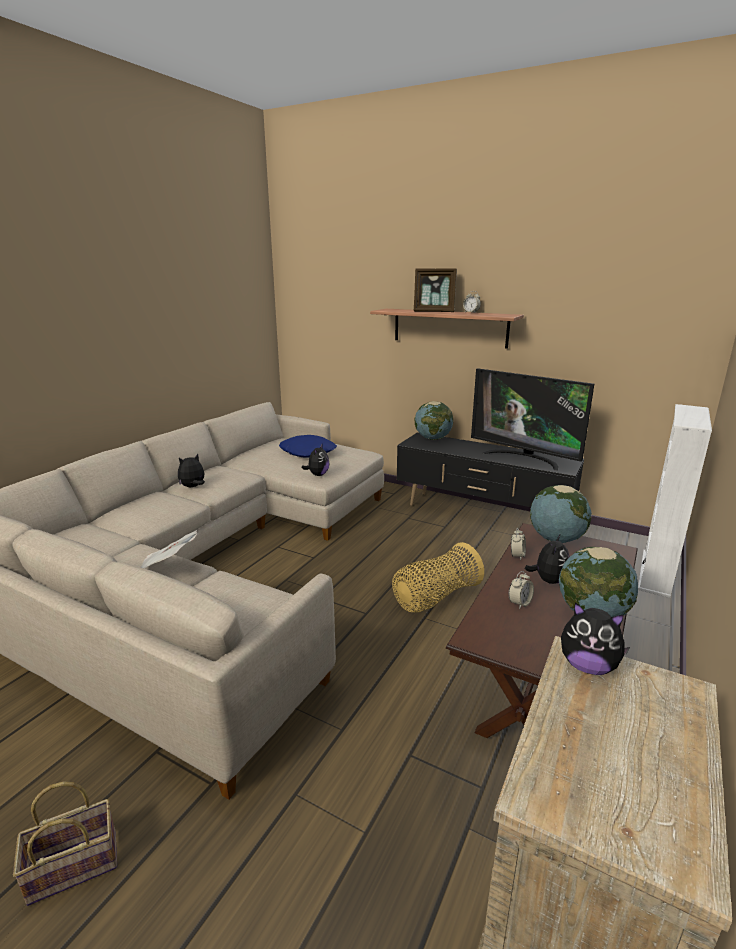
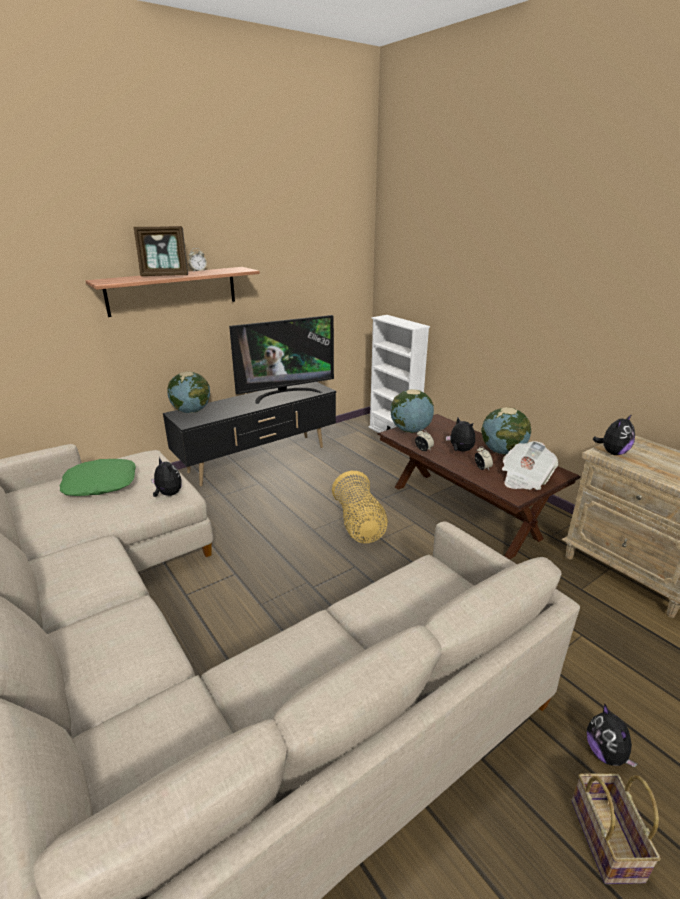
camera: 65 degrees left, 5 degrees up
newspaper [141,530,197,569] -> newspaper moved to [502,441,558,490]
plush toy [178,454,205,487] -> plush toy moved to [587,703,637,767]
blue pillow [279,435,337,458] -> green pillow [59,459,136,496]
picture frame [414,268,457,312] -> picture frame turned 45 degrees clockwise [134,226,188,276]

